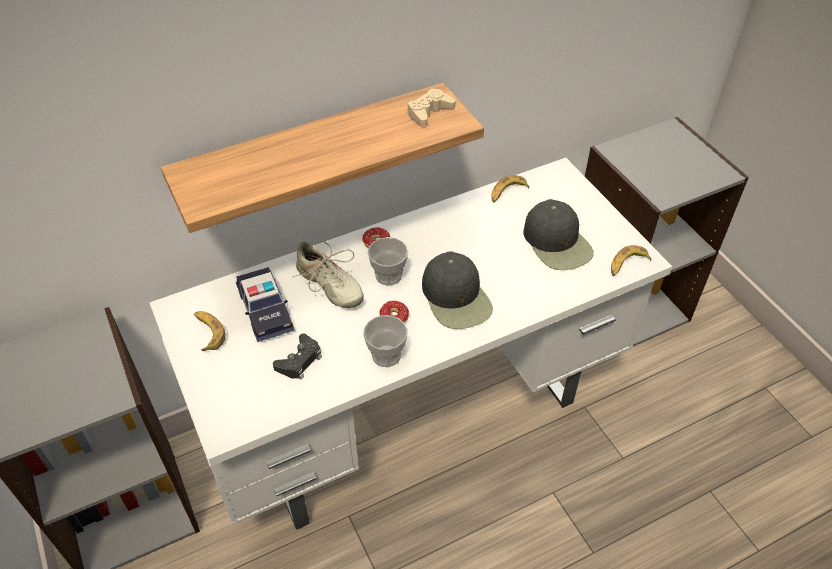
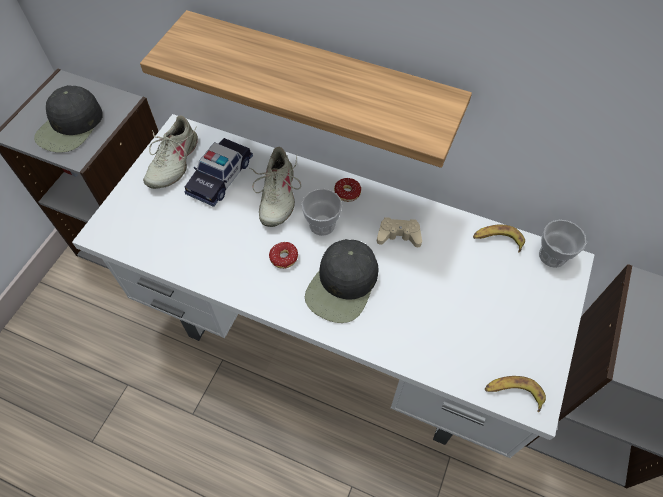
camera: 50 degrees right, 10 degrees up
banana [194,311,225,351] -> beige shoe [143,116,198,189]
black game controller [273,333,322,379] -> none
cup [363,315,408,367] -> cup moved to [539,220,586,268]
beige game controller [407,89,456,126] -> beige game controller moved to [377,217,422,247]
black cap [523,199,594,270] -> black cap moved to [34,85,103,153]

